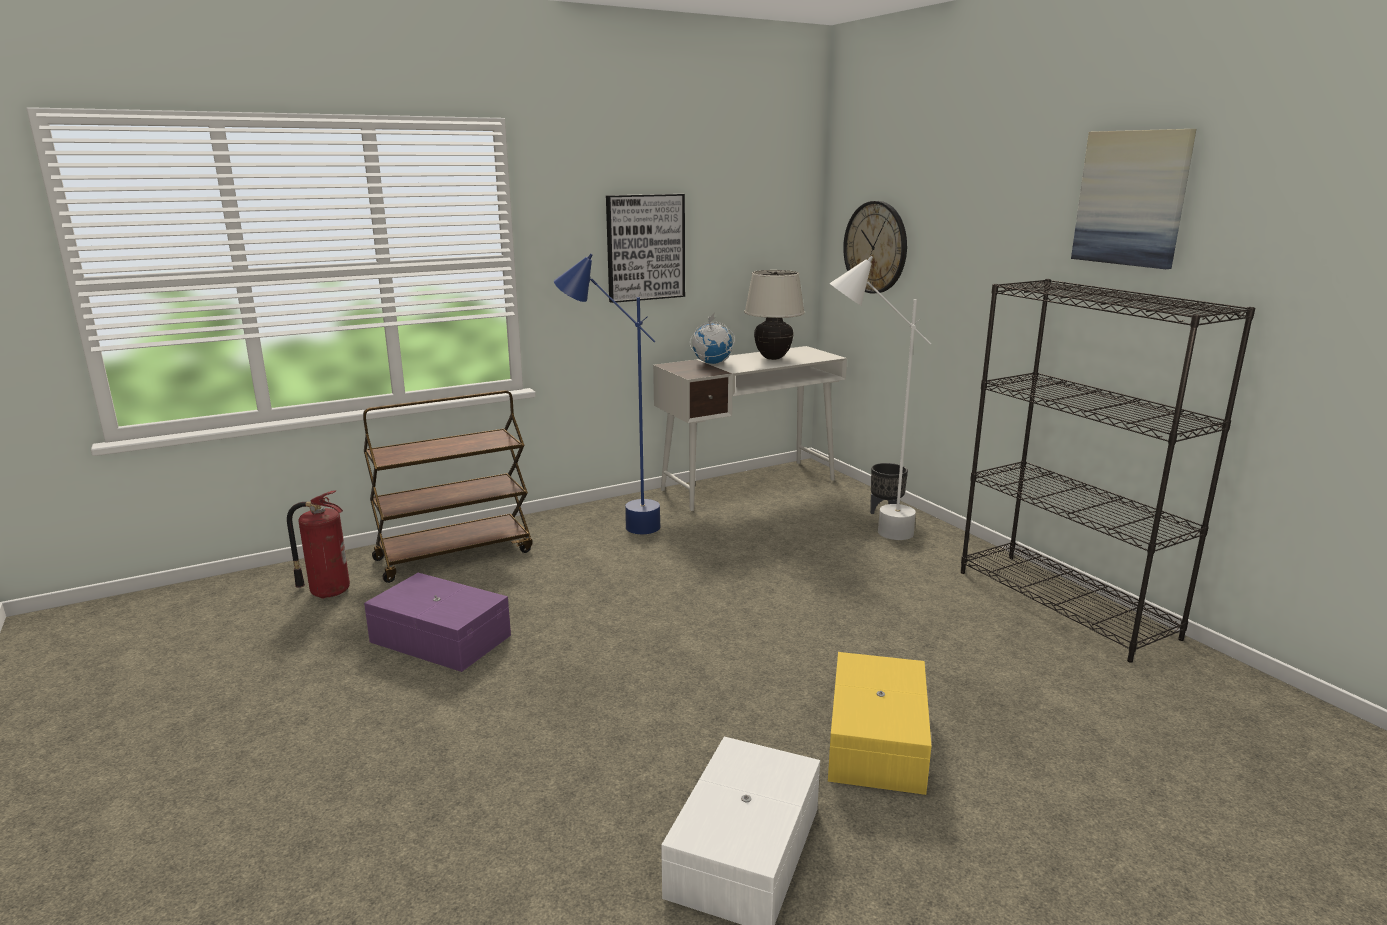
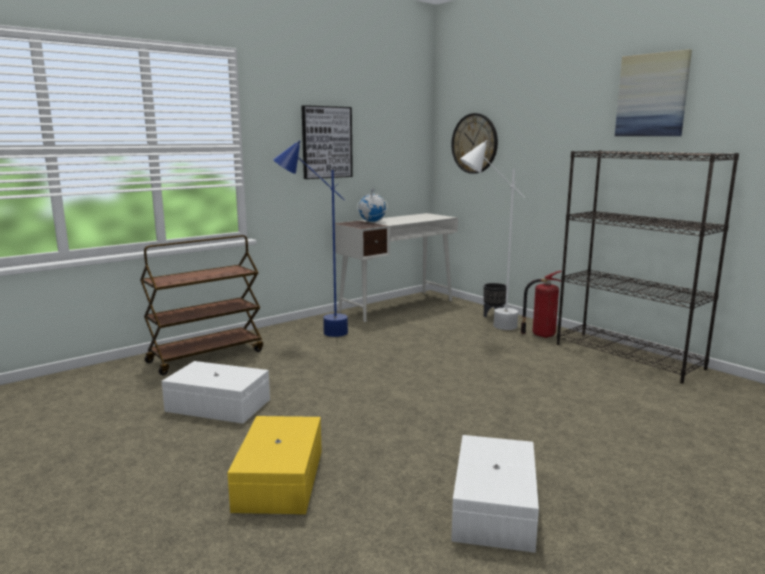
camera: 10 degrees left, 5 degrees down
fire extinguisher [287,490,350,599] -> fire extinguisher moved to [520,271,562,338]
purple storage box [364,573,511,672] -> white storage box [162,361,270,424]
beige table lamp [744,270,805,360] -> none
yellow storage box [828,652,931,795] -> yellow storage box moved to [227,416,322,514]

